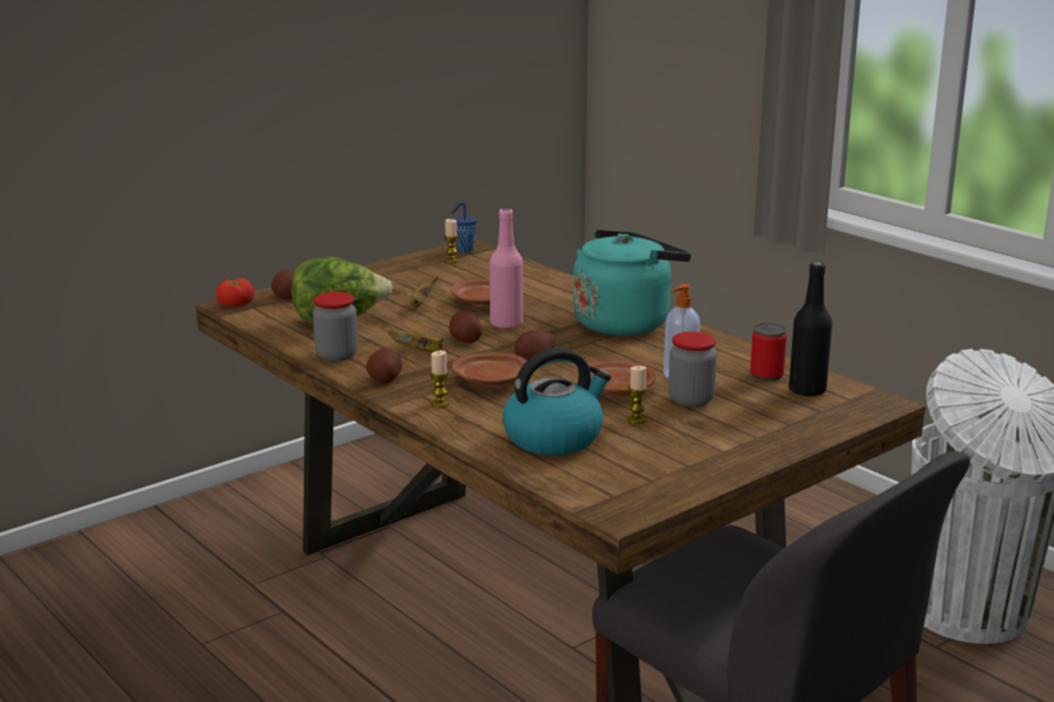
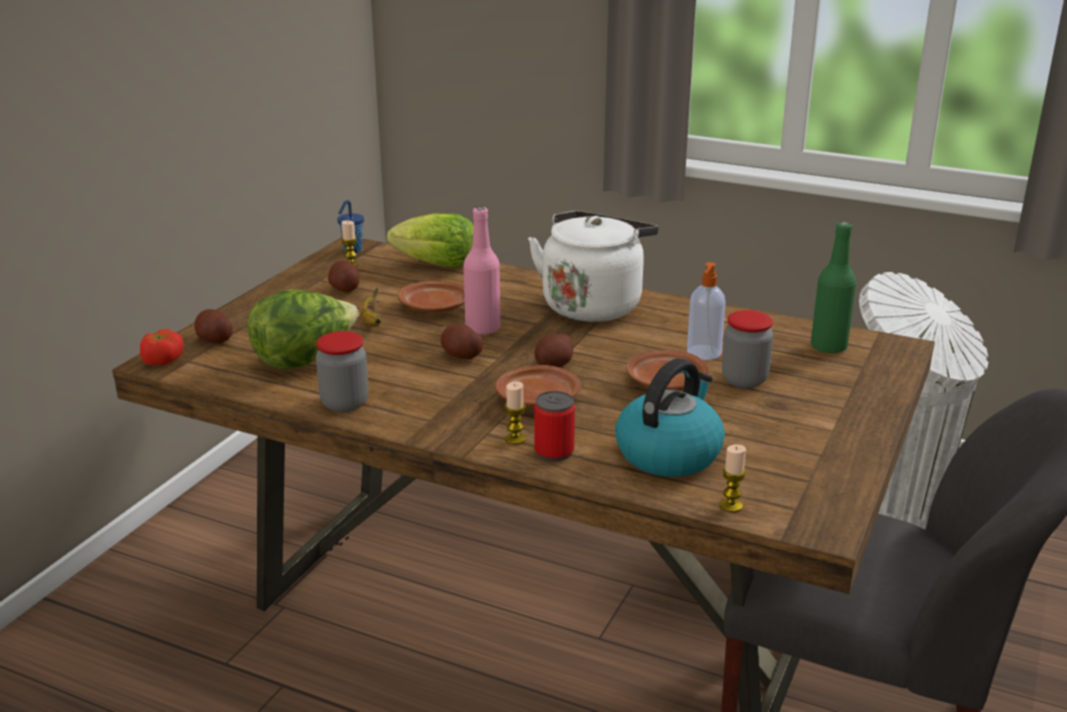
camera: 25 degrees left, 5 degrees up
potato [366,348,402,383] -> potato moved to [328,260,359,292]
banana [388,330,443,352] -> none
turquoise kettle [573,230,691,336] -> white kettle [528,211,658,322]
candle [627,366,648,424] -> candle moved to [720,444,746,513]
can [750,323,787,381] -> can moved to [534,391,575,461]
black bottle [789,262,832,397] -> green bottle [811,222,856,353]
none -> lettuce [387,213,474,268]

